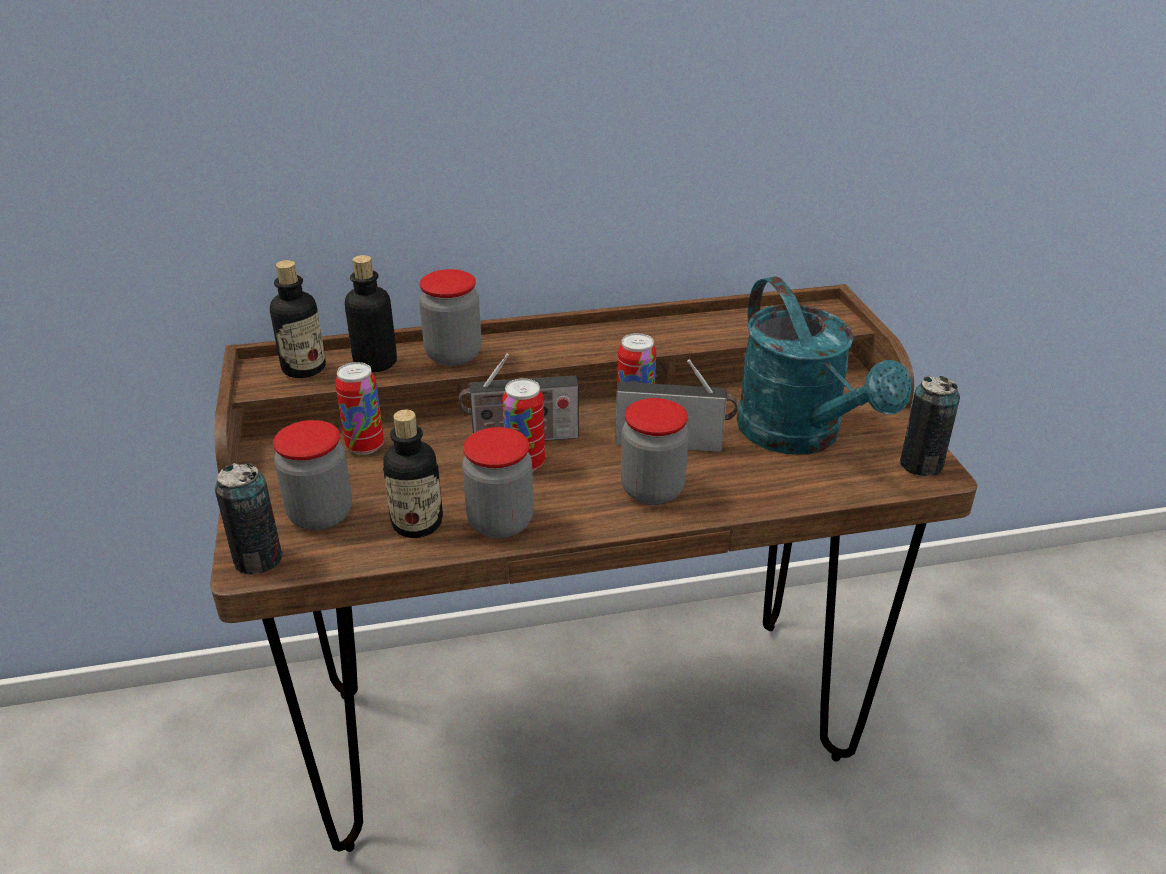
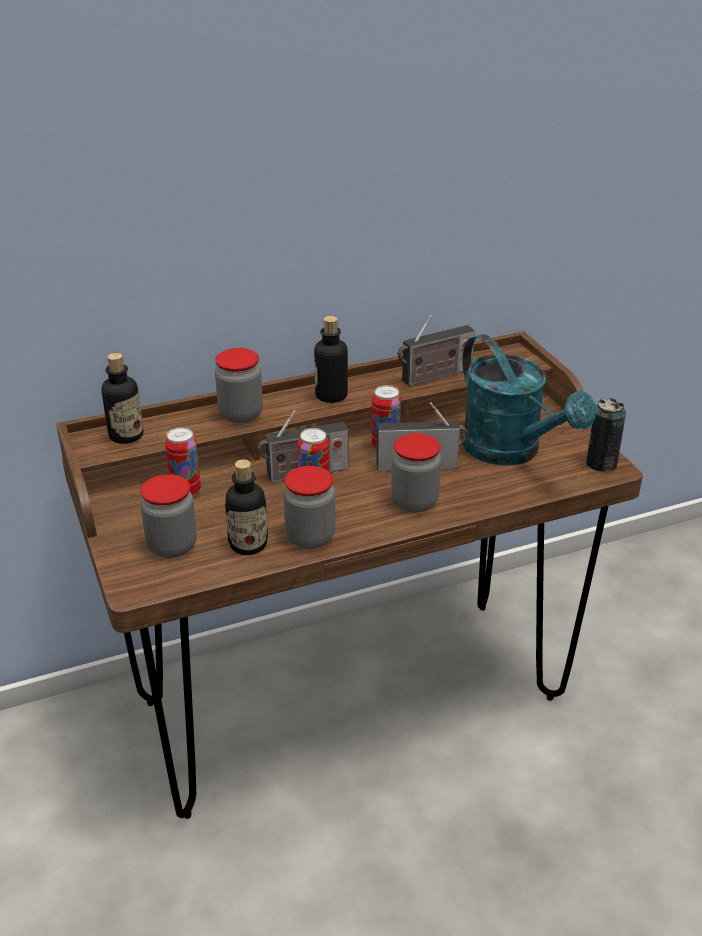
camera: 10 degrees left, 0 degrees up
can [215,463,283,575] -> none
bottle [345,255,397,372] -> bottle moved to [314,316,348,403]
none -> radio [397,315,475,386]

